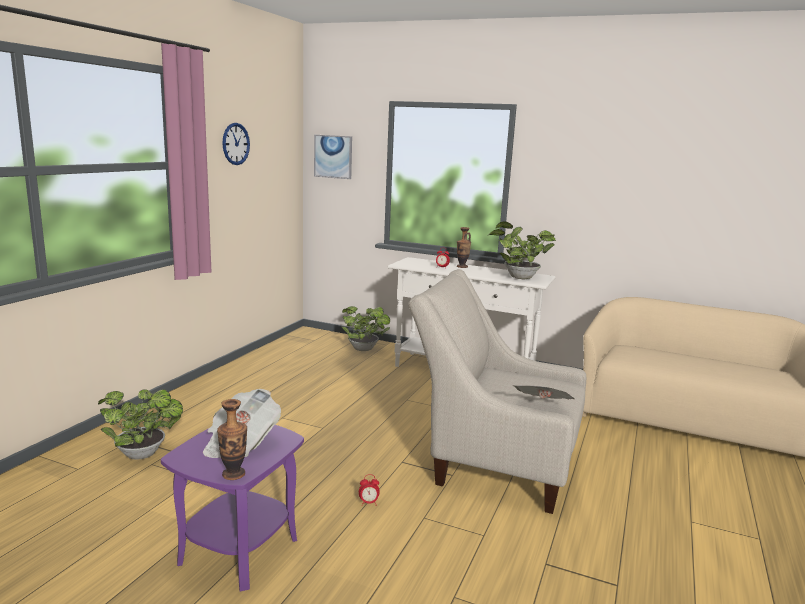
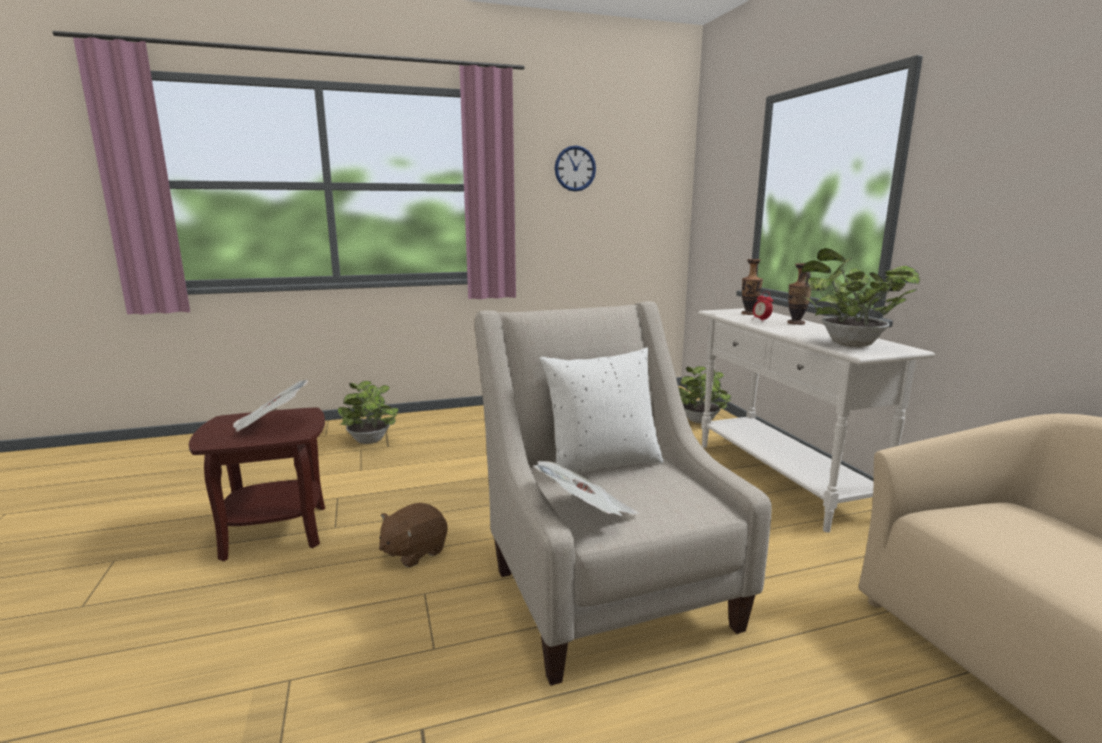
camera: 50 degrees right, 0 degrees up
purple side table [161,425,304,591] -> brown side table [189,407,325,562]
vase [217,399,247,480] -> vase moved to [742,259,763,315]
picture [314,135,352,179] -> none
alarm clock [359,474,380,506] -> brown plush toy [379,503,448,567]
none -> white pillow [539,348,663,481]

